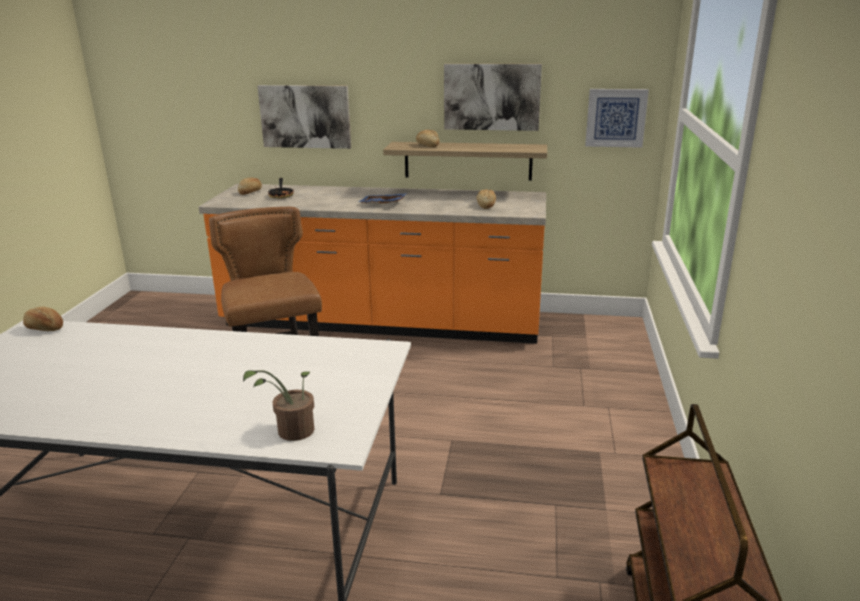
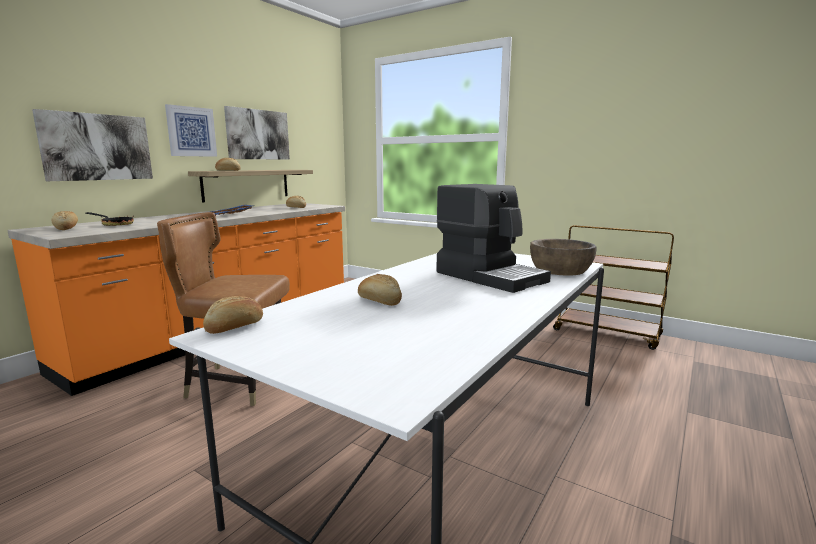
camera: 65 degrees left, 10 degrees down
potted plant [243,370,315,441] -> brown bowl [530,239,596,276]
picture [585,89,649,148] -> picture moved to [165,104,217,157]
none -> bread [358,274,402,306]
none -> coffee machine [436,184,551,293]

